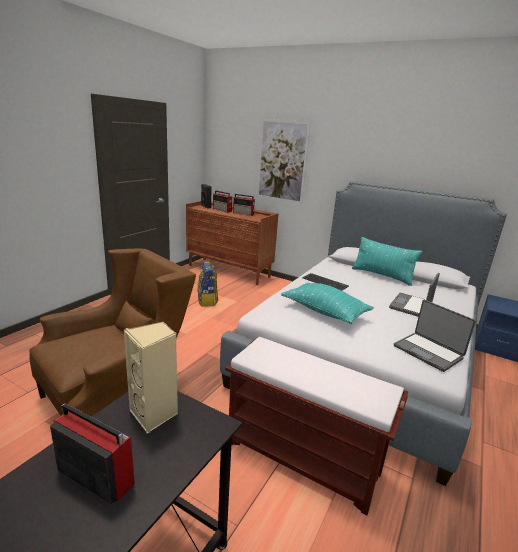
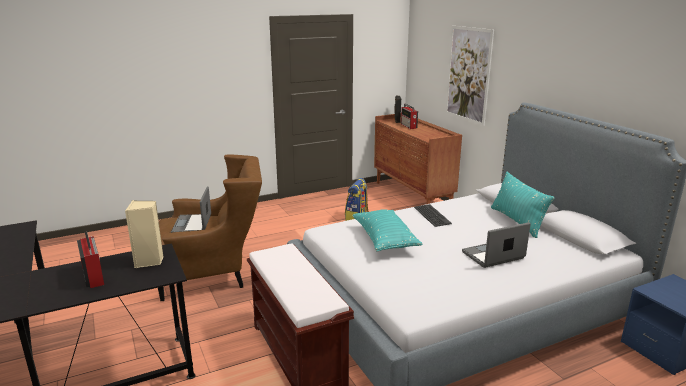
camera: 35 degrees right, 0 degrees up
radio [233,194,255,216] -> none
laptop [394,300,476,372] -> laptop moved to [171,187,211,233]

